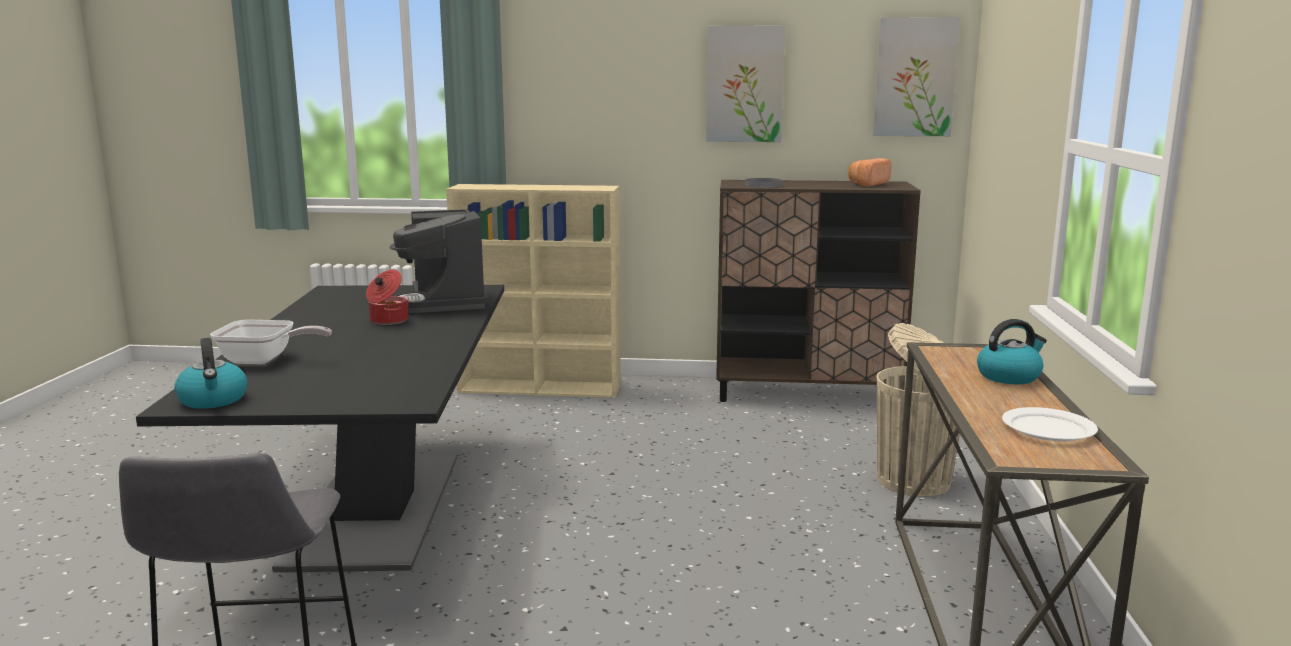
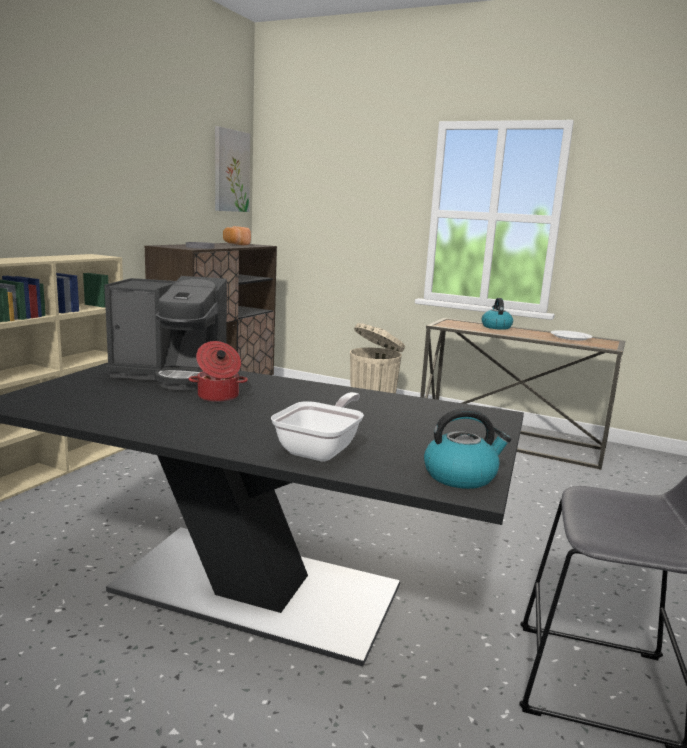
camera: 70 degrees left, 0 degrees up
picture [707,25,785,142] -> none

